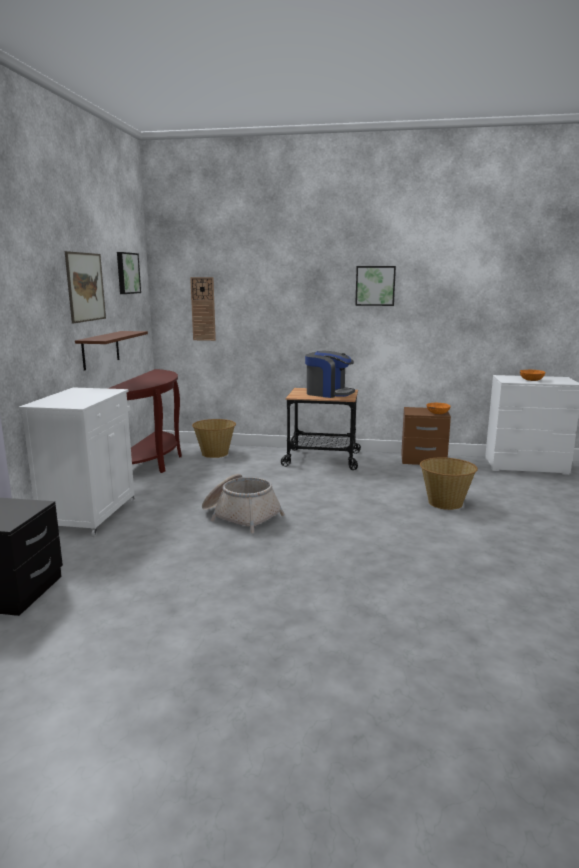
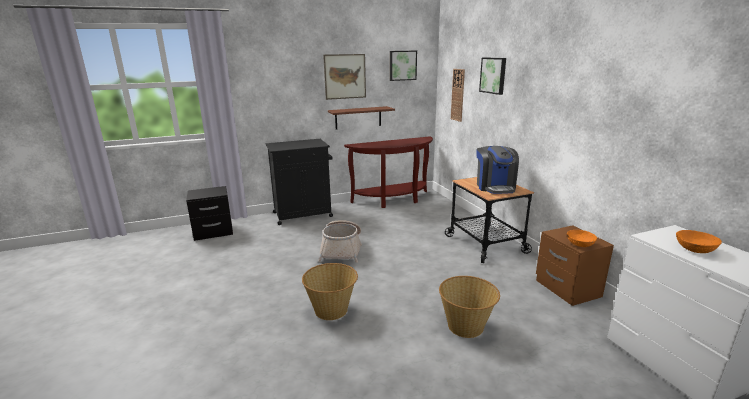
camera: 60 degrees right, 5 degrees up
white cabinet [19,387,135,537] -> black cabinet [265,139,333,225]
basket [192,419,236,458] -> basket moved to [302,263,358,320]
picture [355,266,396,306] -> picture moved to [479,57,506,95]

